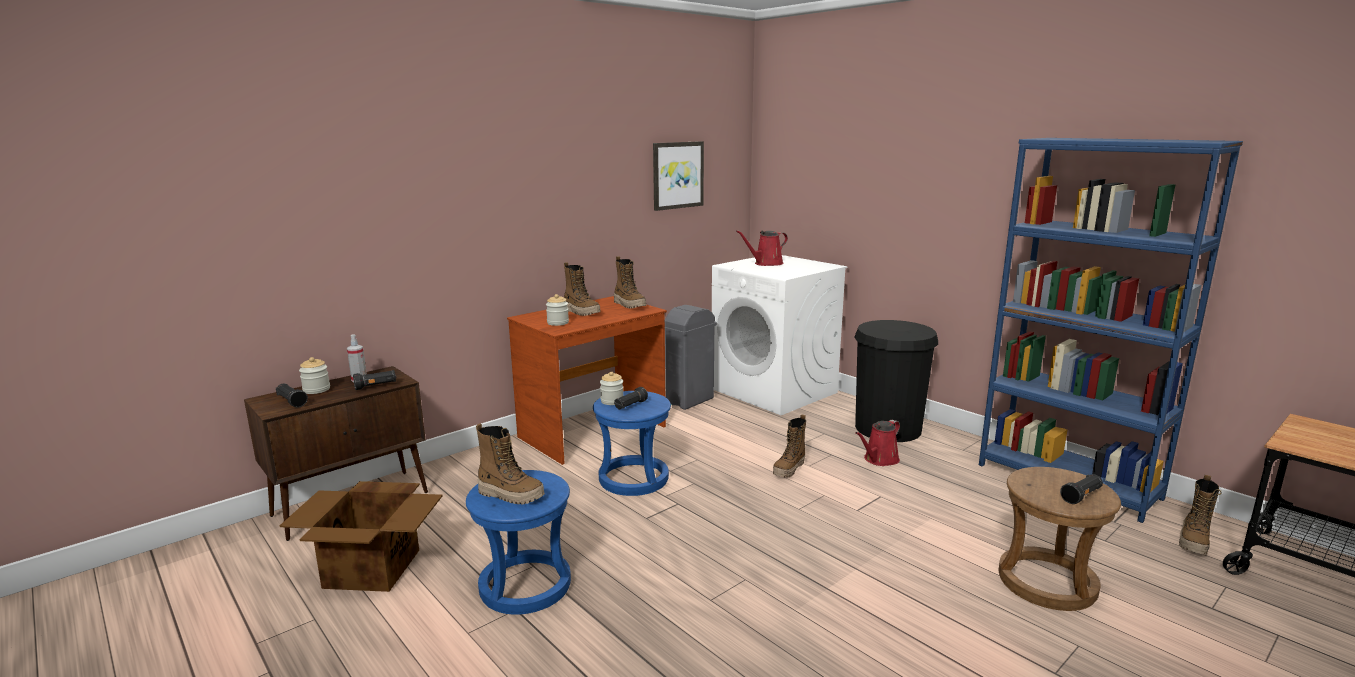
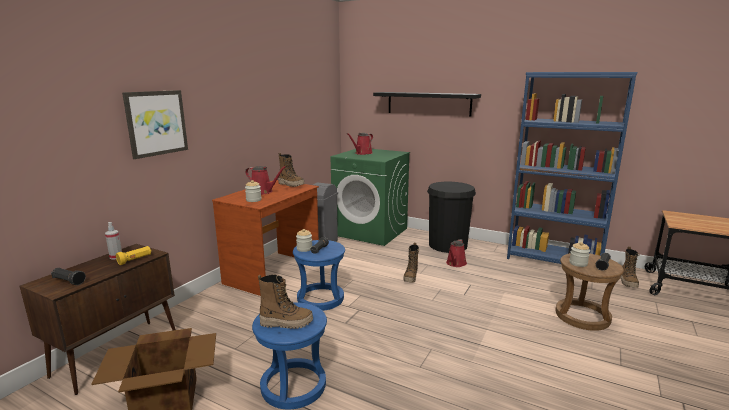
camera: 20 degrees left, 0 degrees up
jar [299,357,330,394] -> jar moved to [569,242,590,267]
black flashlight [353,370,396,390] -> yellow flashlight [116,246,151,265]
boot [564,262,601,316] -> red watering can [245,166,286,195]
picture [653,141,704,211] -> picture moved to [122,90,188,159]
white washing machine [712,255,847,415] -> green washing machine [331,149,410,246]
none -> black shelf [373,92,481,117]

